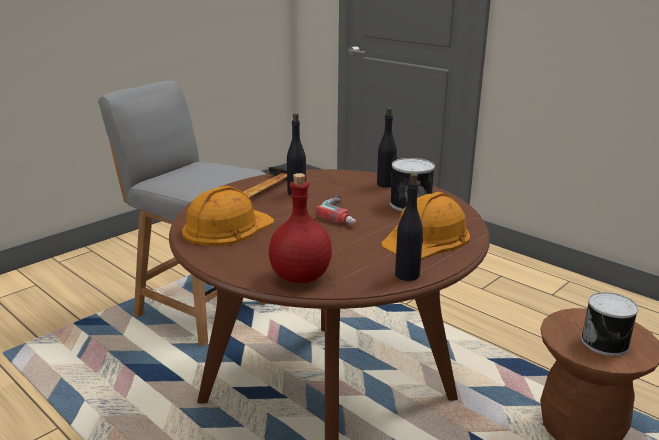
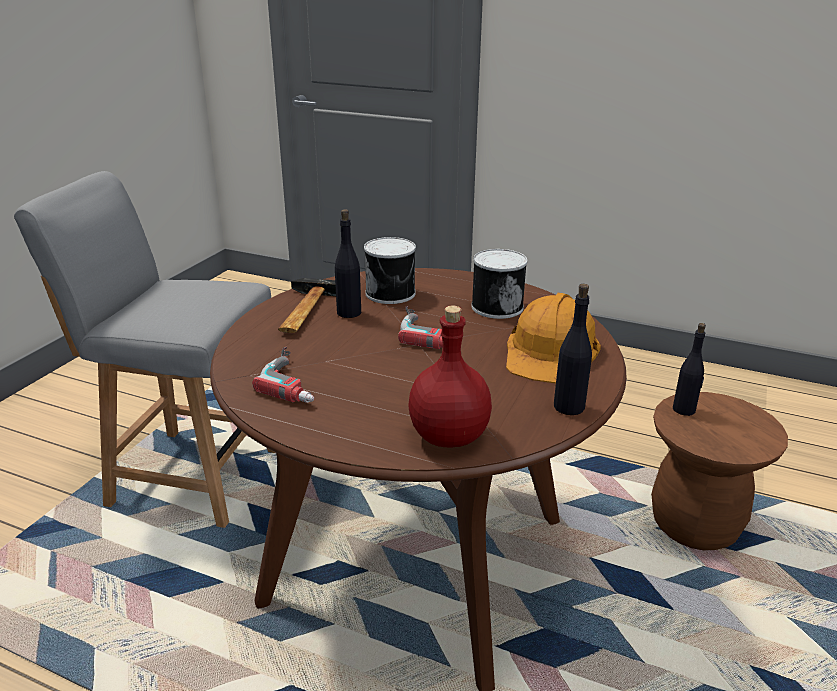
camera: 20 degrees left, 5 degrees up
orange hard hat [182,186,274,246] -> power drill [252,347,314,403]
black bottle [377,108,397,188] -> black bottle moved to [673,323,706,416]
can [581,292,638,356] -> can moved to [364,237,416,304]

